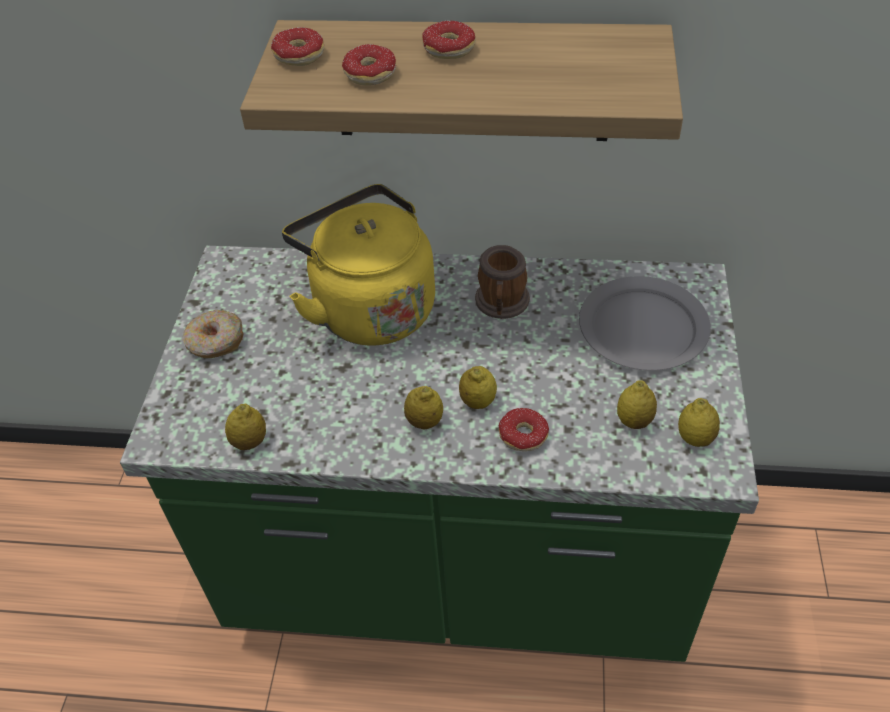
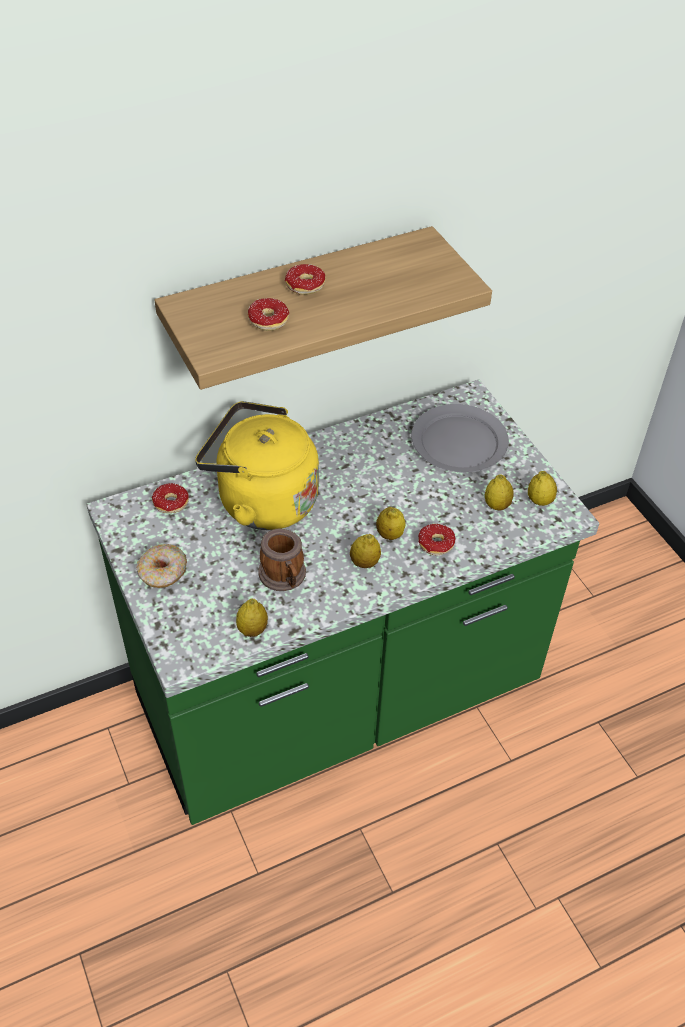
camera: 35 degrees left, 0 degrees up
donut [271,27,324,66] -> donut moved to [152,483,189,513]
mug [475,245,530,319] -> mug moved to [258,528,306,591]

